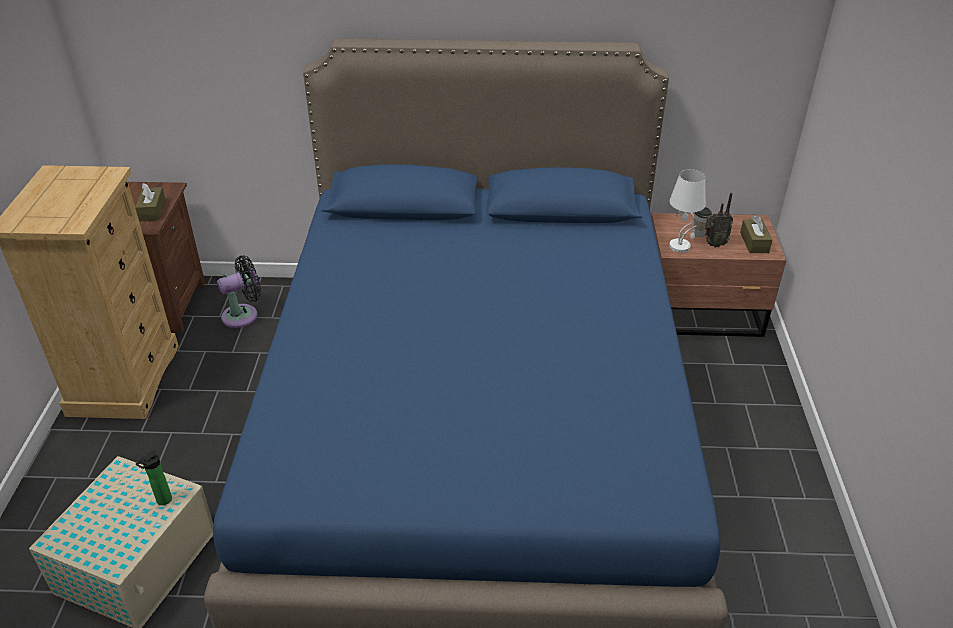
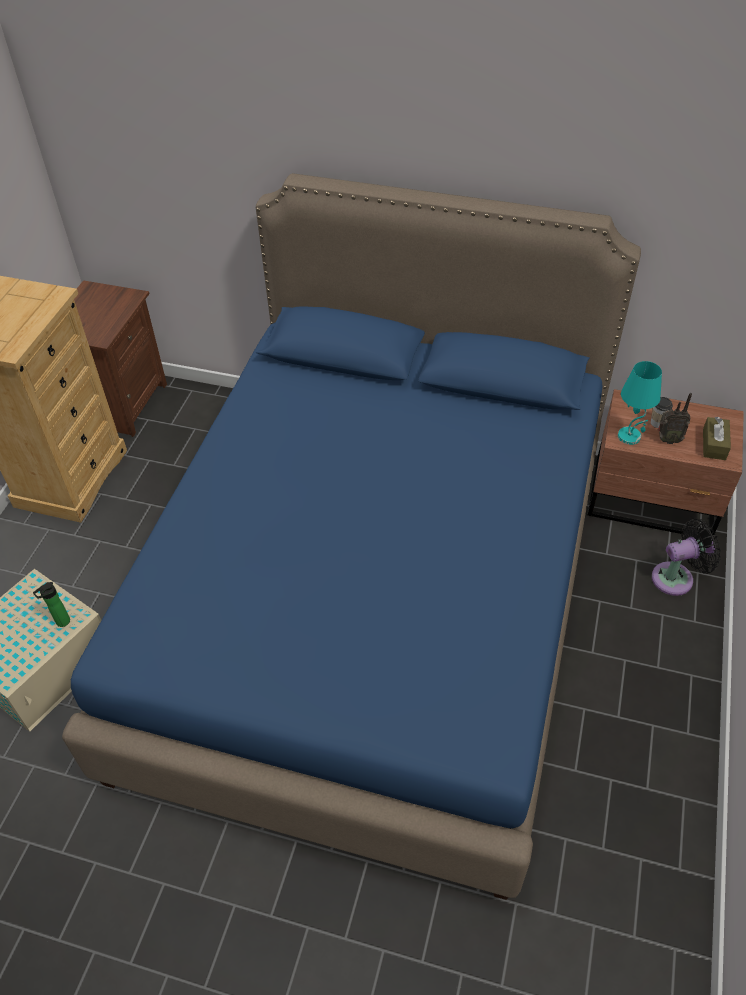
camera: 15 degrees right, 10 degrees up
brown tissue box [135,183,166,221] -> none
black fan [217,255,261,328] -> black fan moved to [652,518,721,596]
white table lamp [669,169,706,253] -> turquoise table lamp [618,361,662,445]

